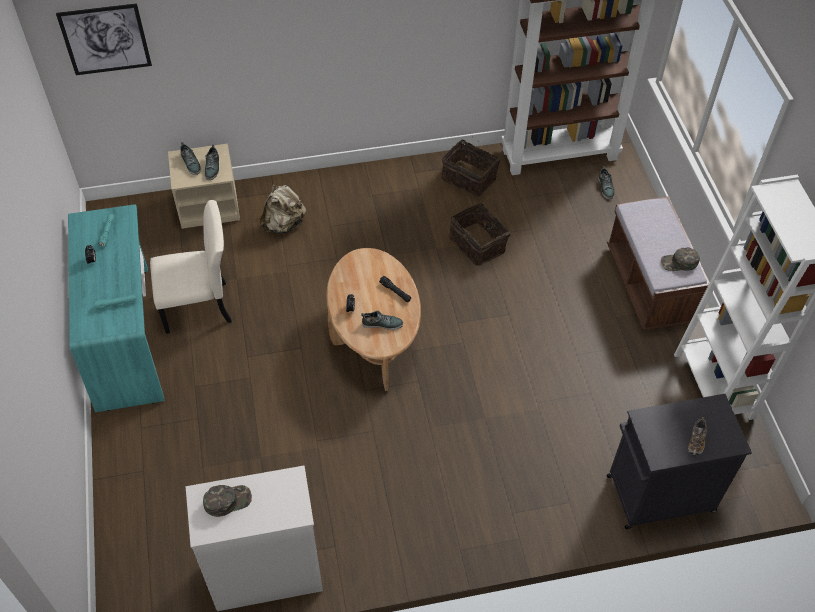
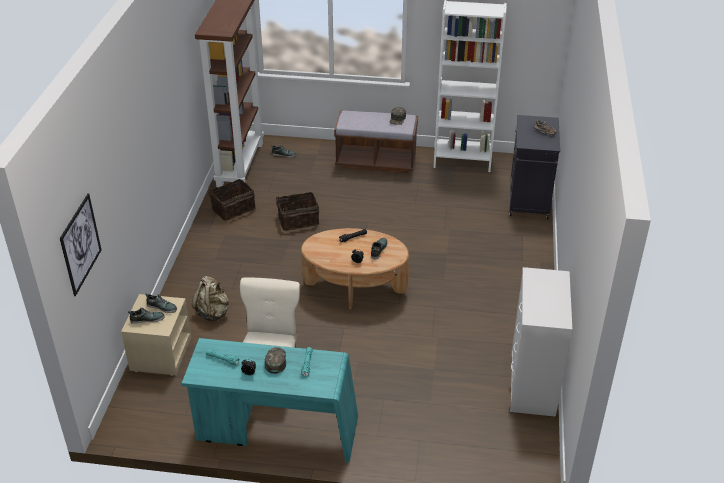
camera: 70 degrees left, 15 degrees down
green cap [203,485,252,517] -> green cap moved to [265,347,286,374]

